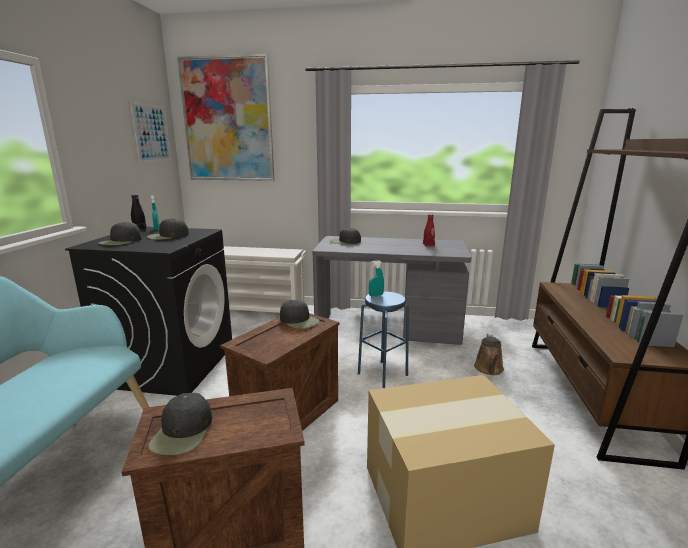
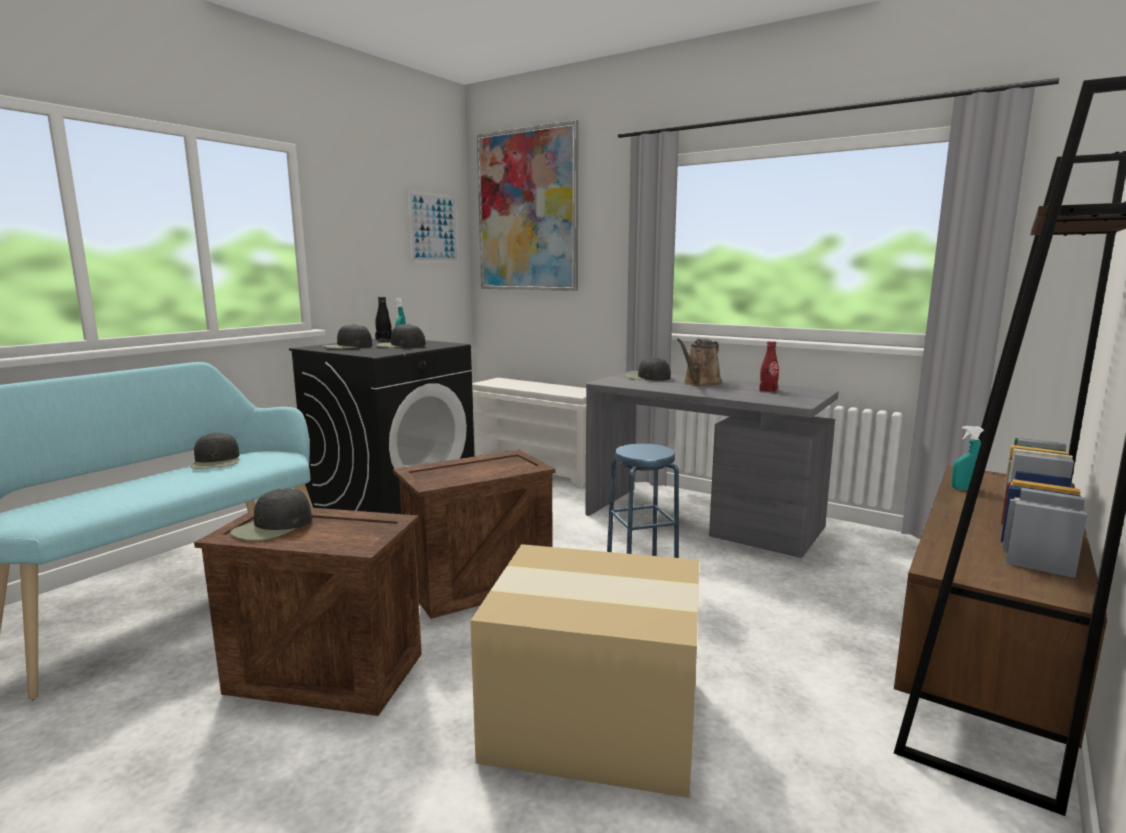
camera: 25 degrees right, 5 degrees down
black cap [280,300,319,329] -> black cap moved to [191,432,239,469]
turquoise spray bottle [369,260,384,296] -> turquoise spray bottle moved to [952,426,984,490]
brown watering can [474,334,504,375] -> brown watering can moved to [677,339,722,386]

